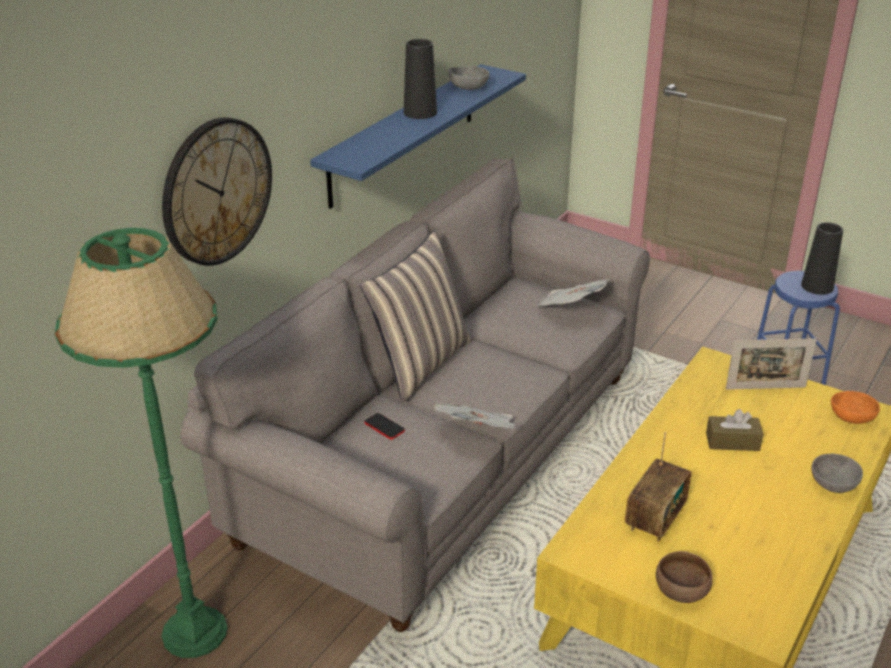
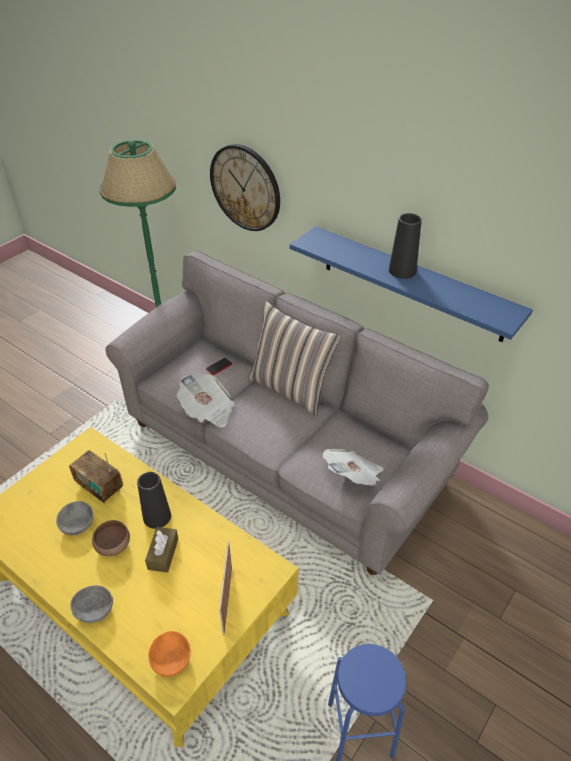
camera: 95 degrees right, 10 degrees up
grey bowl [448,66,490,90] -> grey bowl moved to [56,501,93,535]
brown bowl [656,551,713,603] -> brown bowl moved to [92,520,130,556]
black vase [801,222,843,295] -> black vase moved to [137,472,171,529]

